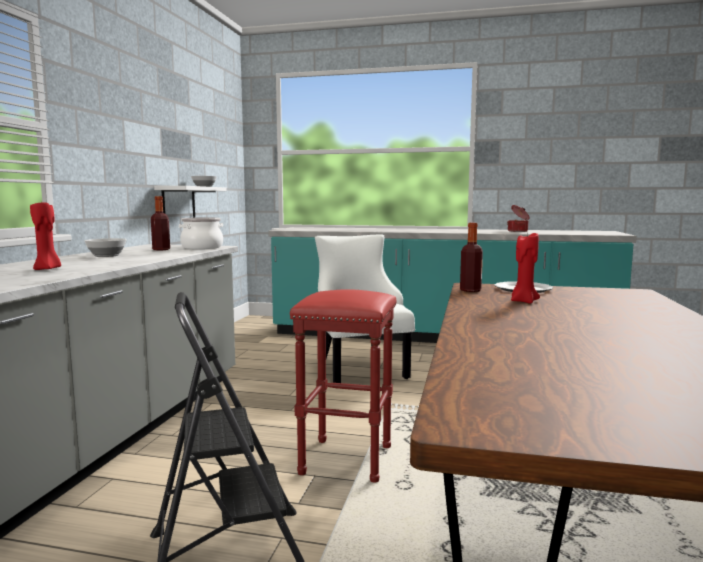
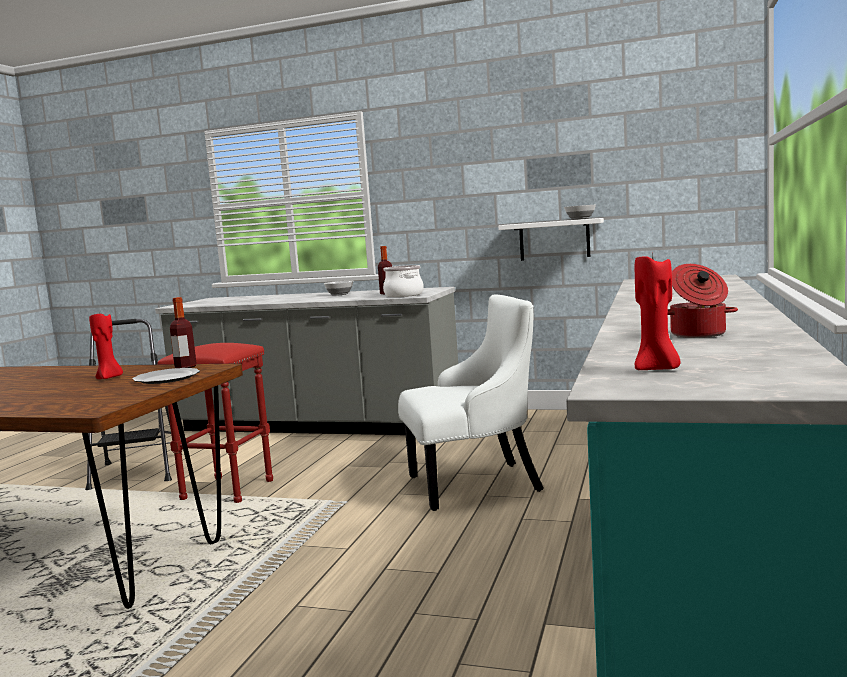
camera: 95 degrees right, 0 degrees up
red candle [30,202,61,270] -> red candle moved to [634,255,680,370]

